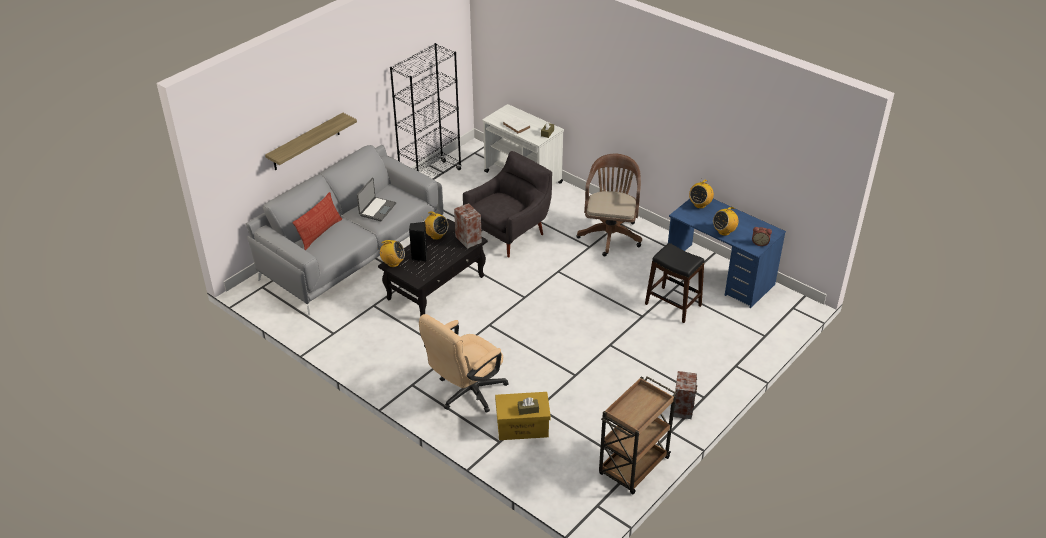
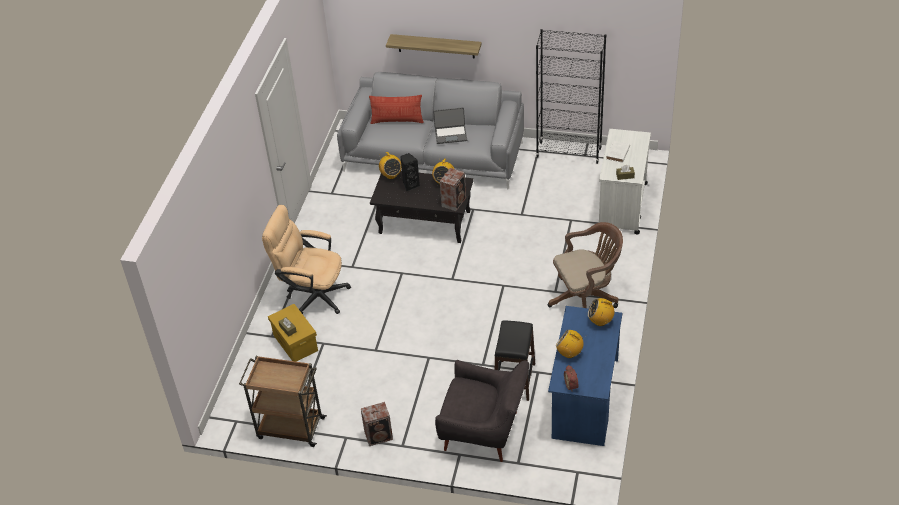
camera: 65 degrees right, 5 degrees up
grey armchair [463,151,552,258] -> grey armchair moved to [435,360,530,462]

